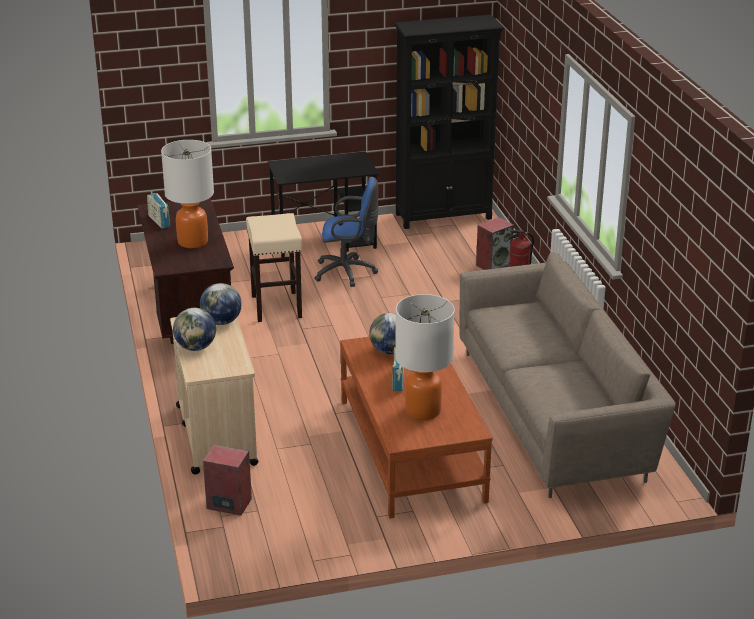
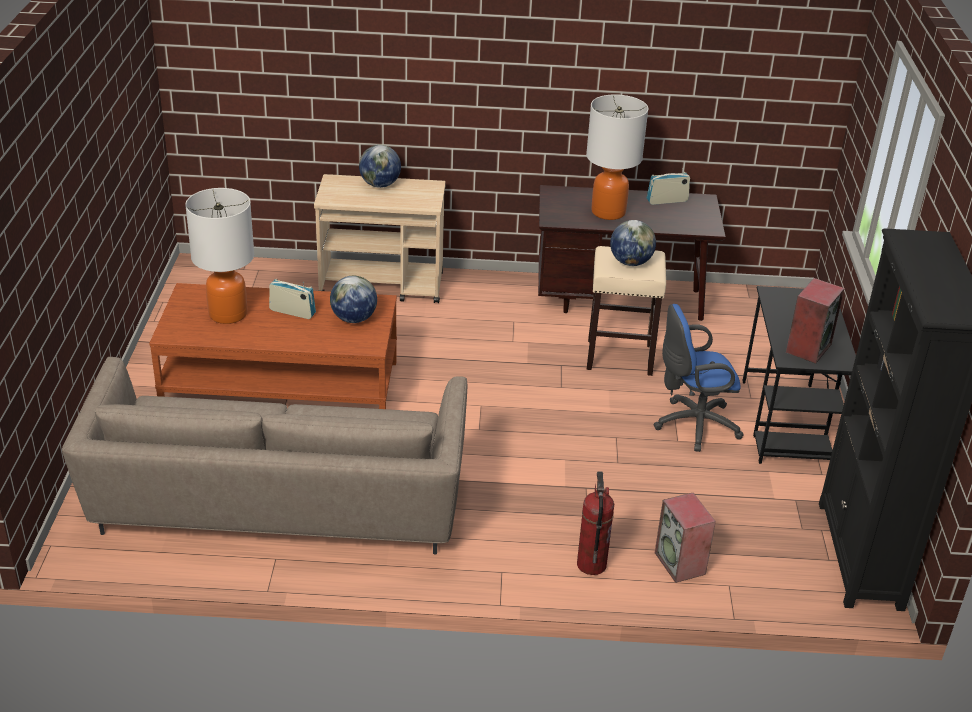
camera: 105 degrees right, 5 degrees up
globe [200,283,242,325] -> globe moved to [610,220,656,266]
speaker [203,445,252,516] -> speaker moved to [786,278,845,364]
blue office chair [314,177,379,287] -> blue office chair turned 60 degrees clockwise [654,304,744,452]

